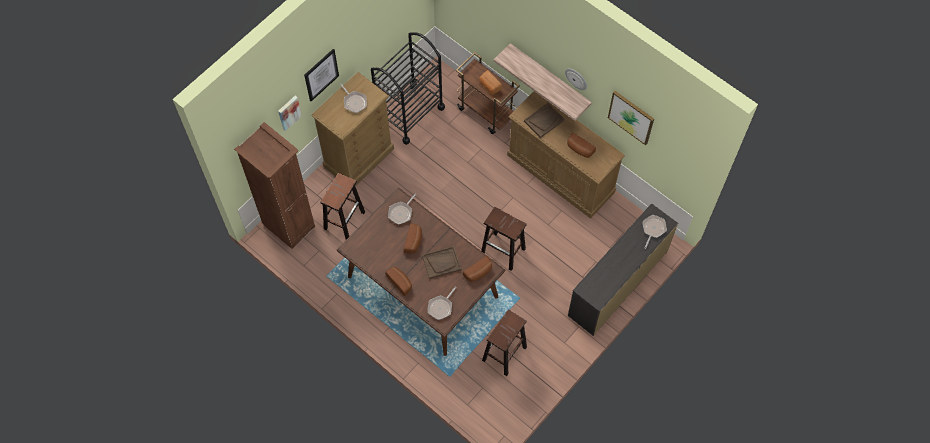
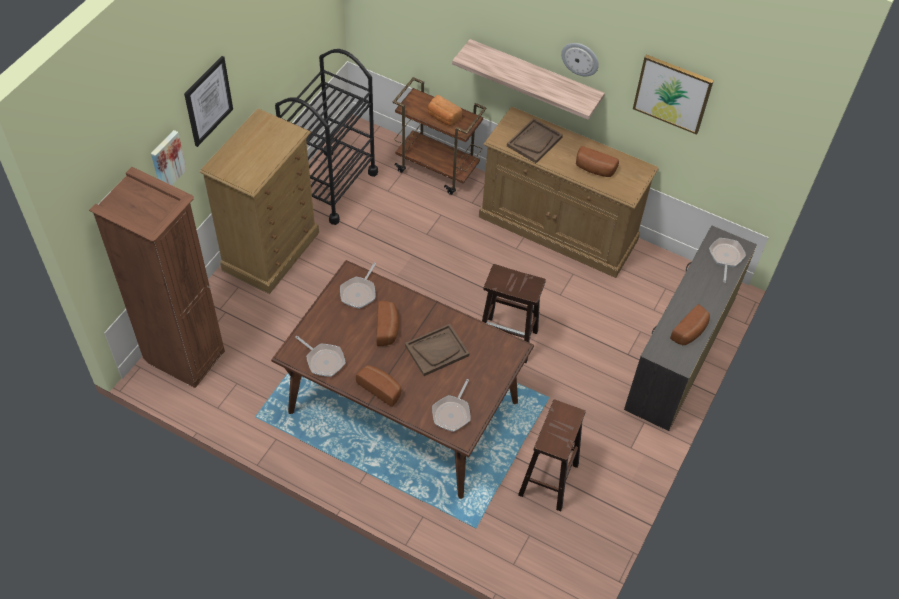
camera: 15 degrees left, 10 degrees down
brown stool [320,173,365,240] -> none
frying pan [340,84,367,113] -> frying pan moved to [295,336,346,377]
bread [463,256,492,282] -> bread moved to [670,304,710,345]

